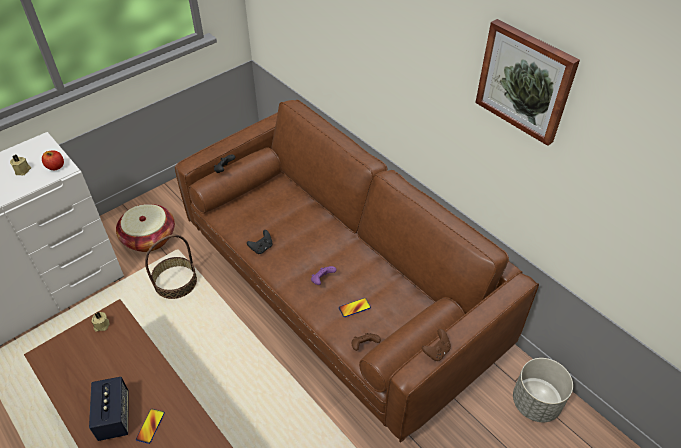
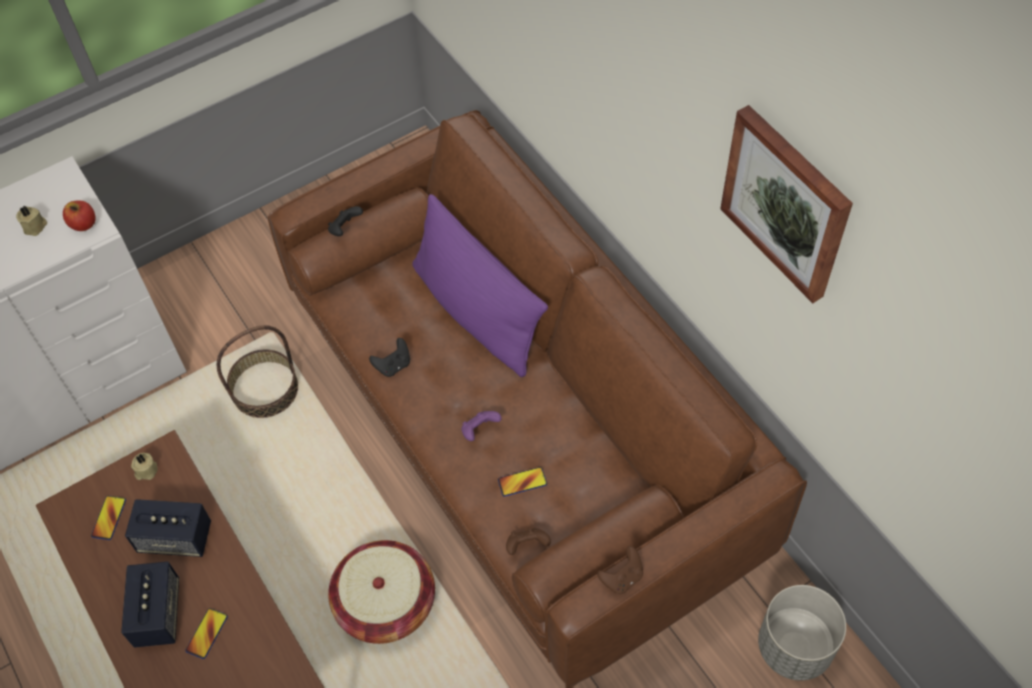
camera: 10 degrees right, 10 degrees up
basket [116,204,175,252] -> basket moved to [328,540,435,644]
none -> phone [91,496,126,540]
none -> speaker [125,499,211,557]
none -> purple pillow [412,194,548,377]

